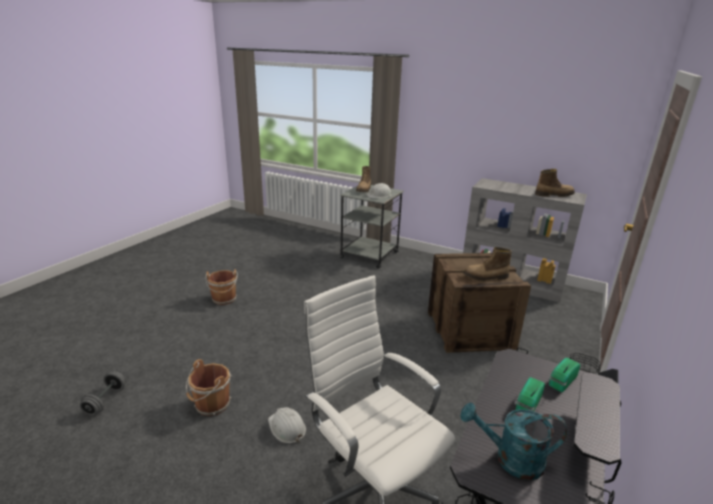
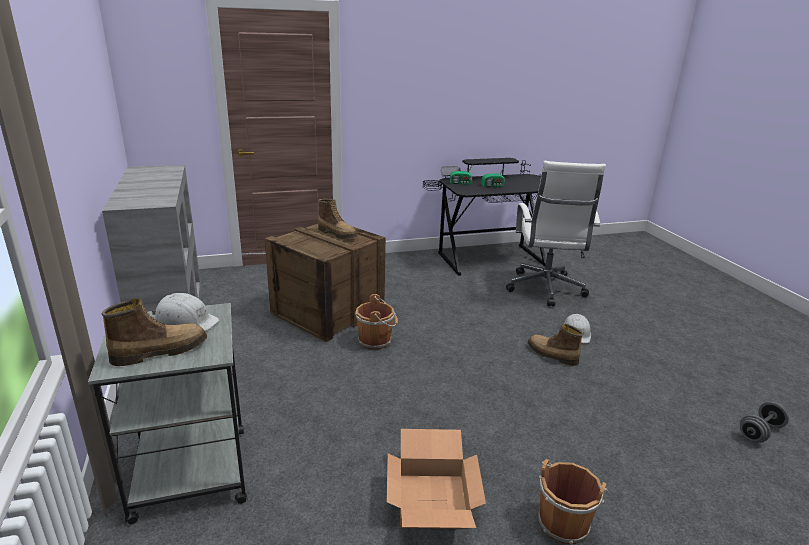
camera: 135 degrees left, 0 degrees up
brown bucket [186,359,232,416] -> brown bucket moved to [355,294,398,350]
turquoise watering can [460,403,568,480] -> none
boot [535,169,575,197] -> boot moved to [528,324,583,366]
none -> cardboard box [387,429,486,529]

